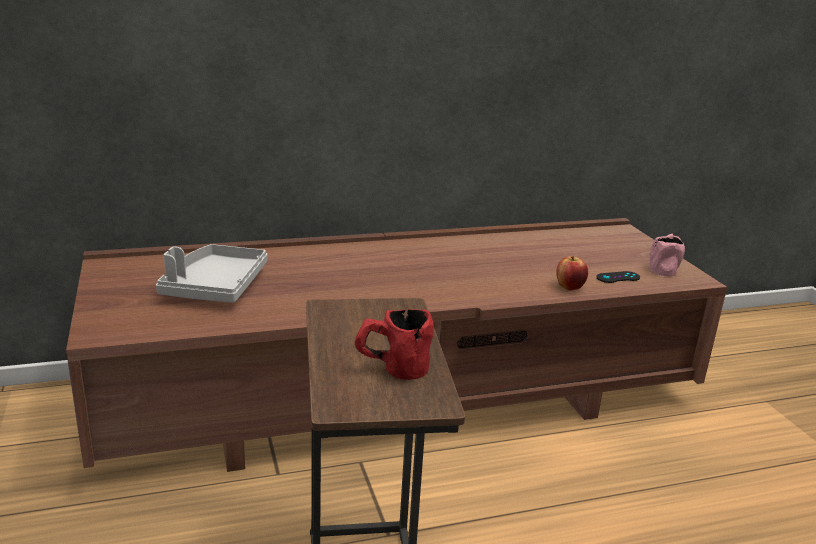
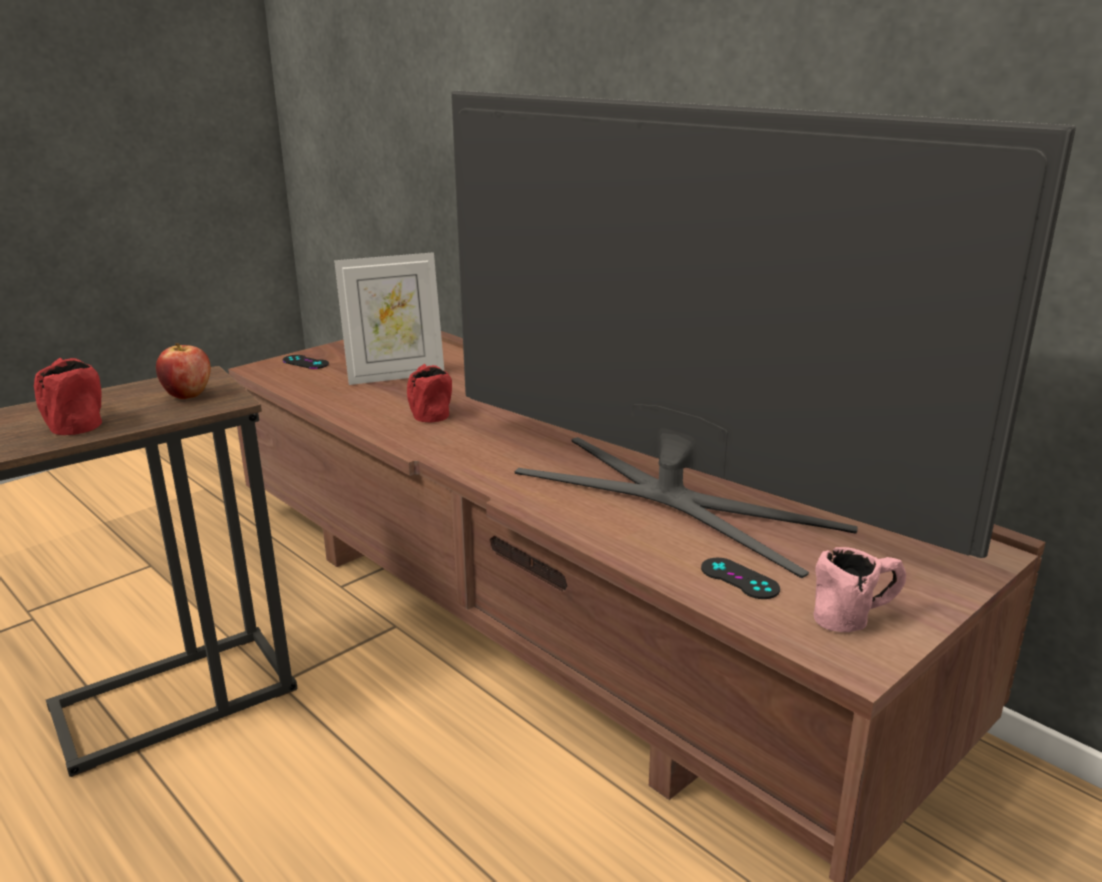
camera: 65 degrees right, 0 degrees up
grey tray [156,244,268,303] -> picture frame [334,252,444,385]
apple [556,256,588,291] -> apple moved to [156,343,211,399]
none -> black game controller [283,355,329,369]
none -> red mug [407,364,452,422]
none -> television [451,91,1076,578]

